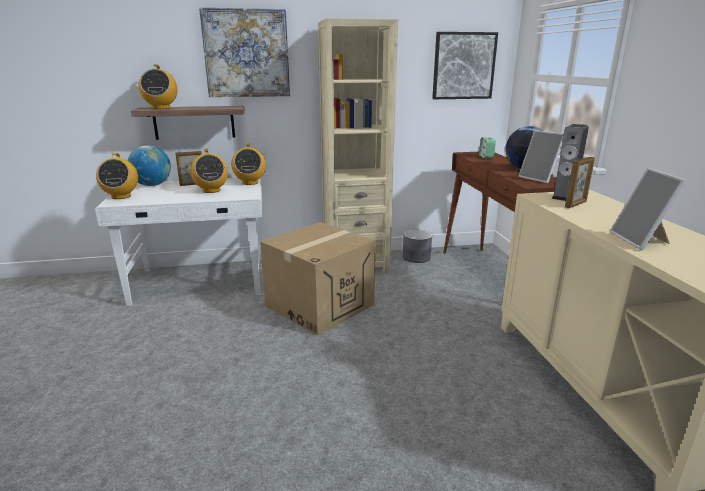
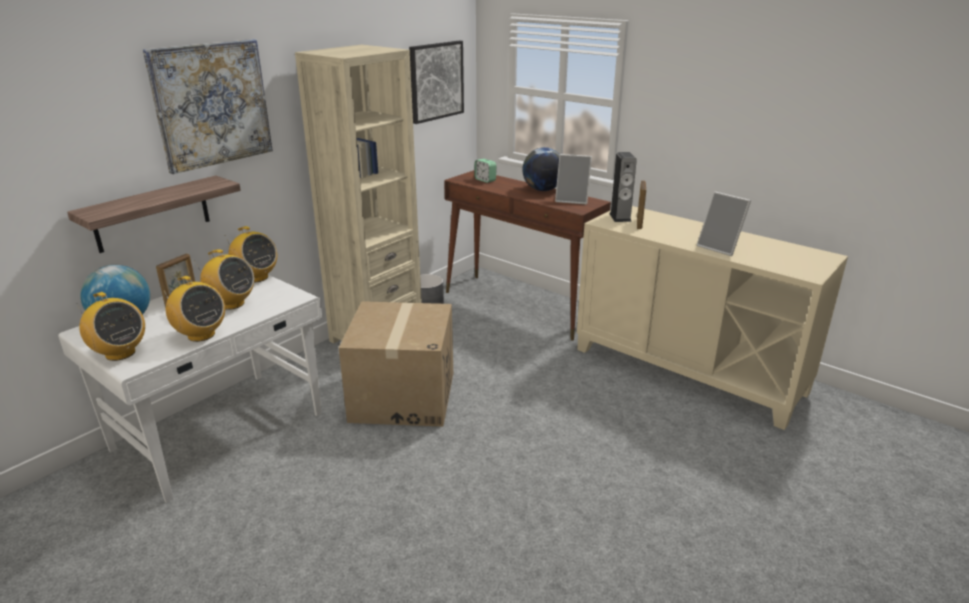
camera: 40 degrees left, 5 degrees up
radio [138,64,178,109] -> radio moved to [162,276,225,342]

